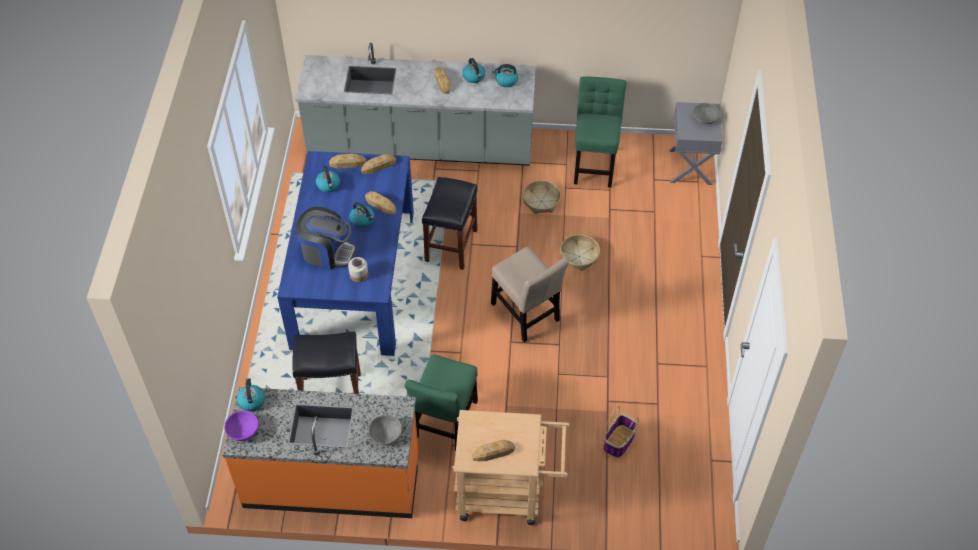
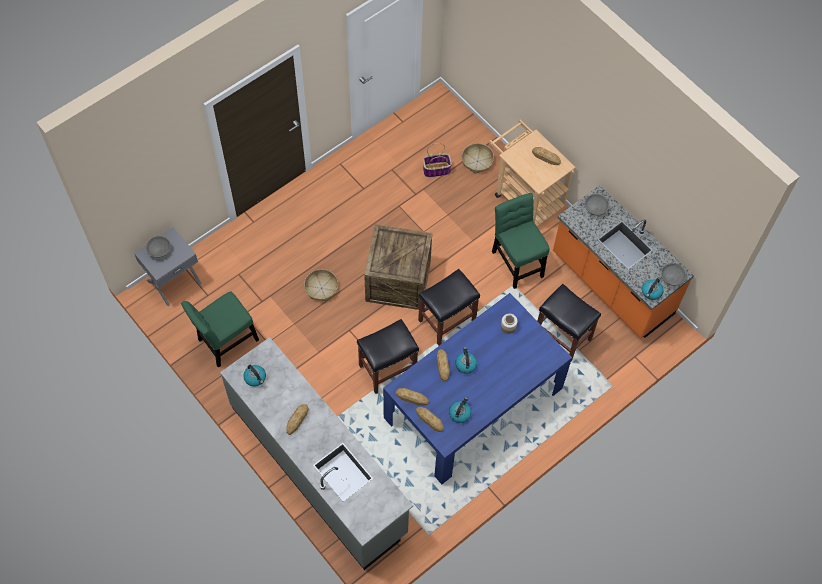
camera: 135 degrees left, 10 degrees up
purple bowl [224,410,259,441] -> grey bowl [661,263,686,286]
coffee machine [296,207,356,270] -> none
green chair [405,354,478,451] -> green chair turned 90 degrees counterclockwise [492,193,549,289]
kettle [462,58,485,83] -> none
beige chair [491,247,569,343] -> crate [364,224,432,310]
basket [523,180,561,214] -> basket moved to [462,143,494,174]
none -> black stool [418,269,480,346]

